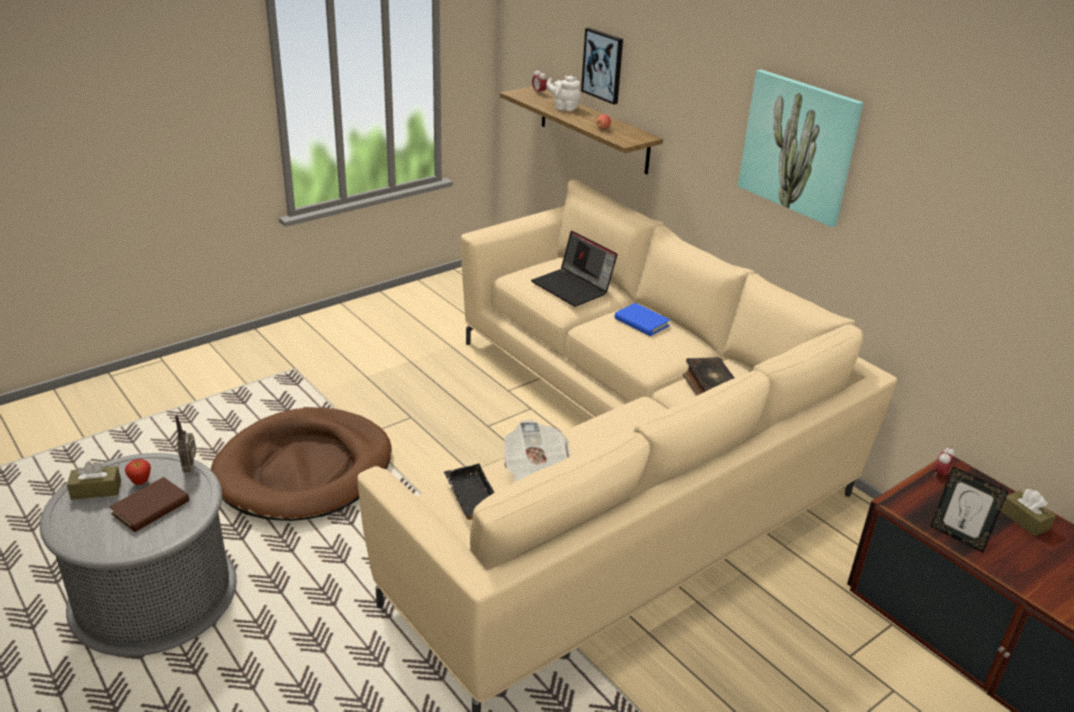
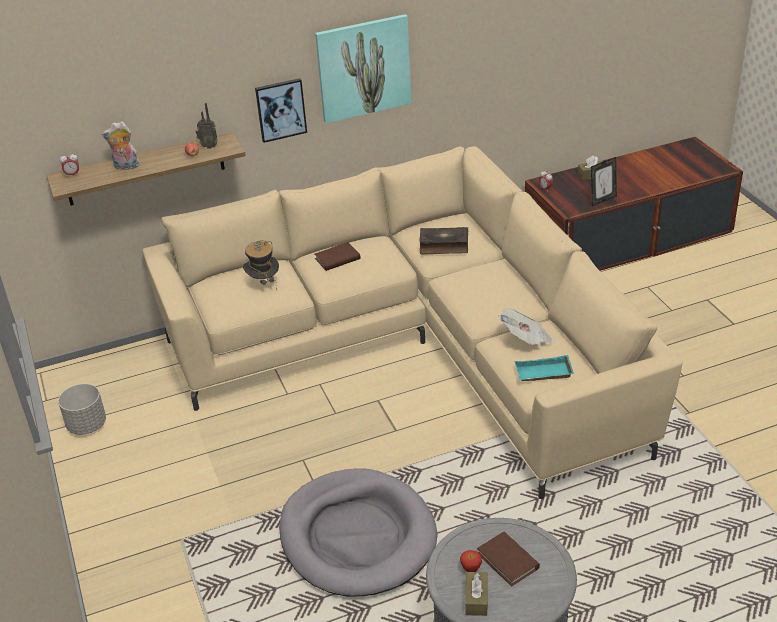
camera: 70 degrees left, 5 degrees up
radio [175,415,196,473] -> radio moved to [196,103,218,149]
brown dog bed [211,407,392,521] -> grey dog bed [279,468,438,596]
black tray [444,464,495,520] -> turquoise tray [515,355,574,381]
laptop [531,231,617,307] -> hat [243,240,279,290]
white teapot [546,76,580,111] -> plush toy [102,121,140,170]
picture [581,28,623,105] -> picture moved to [255,78,307,143]
blue book [615,303,670,336] -> brown book [314,242,361,271]
none -> grey planter [58,384,106,435]

